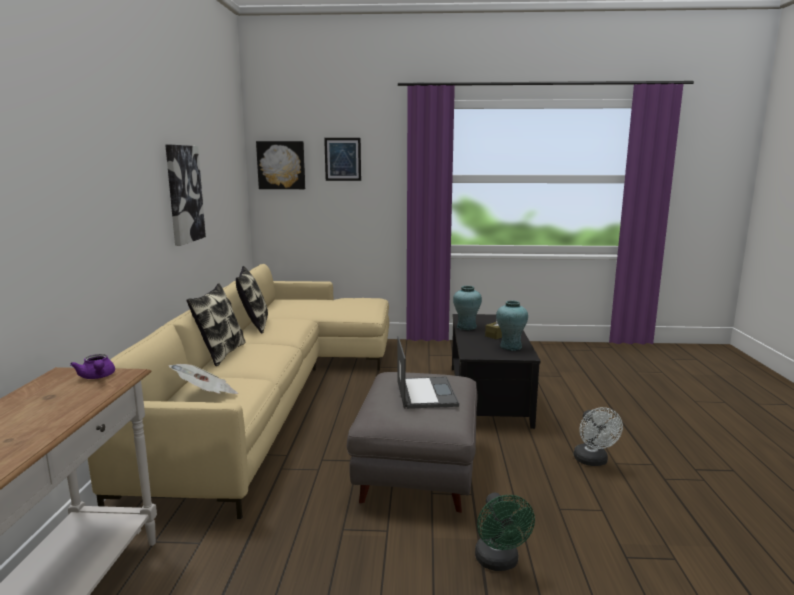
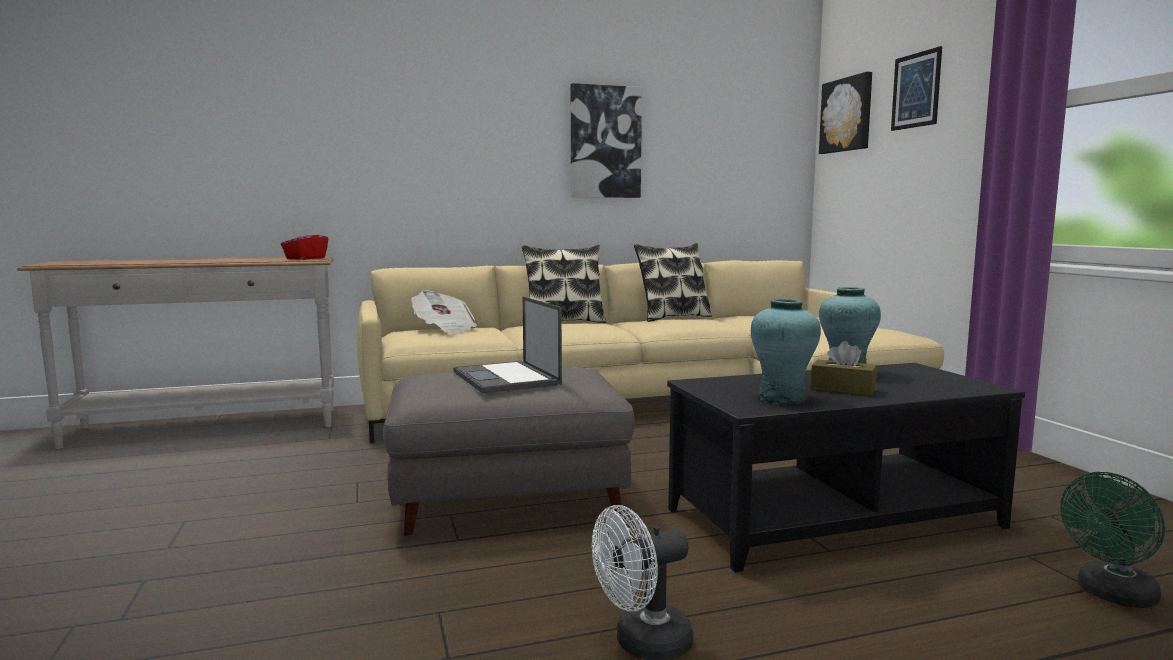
camera: 70 degrees right, 5 degrees down
purple teapot [70,354,115,379] -> red tissue box [281,227,328,260]
laptop [397,336,459,409] -> laptop turned 90 degrees clockwise [453,296,562,393]
green fan [475,492,535,571] -> green fan moved to [1060,472,1165,608]

